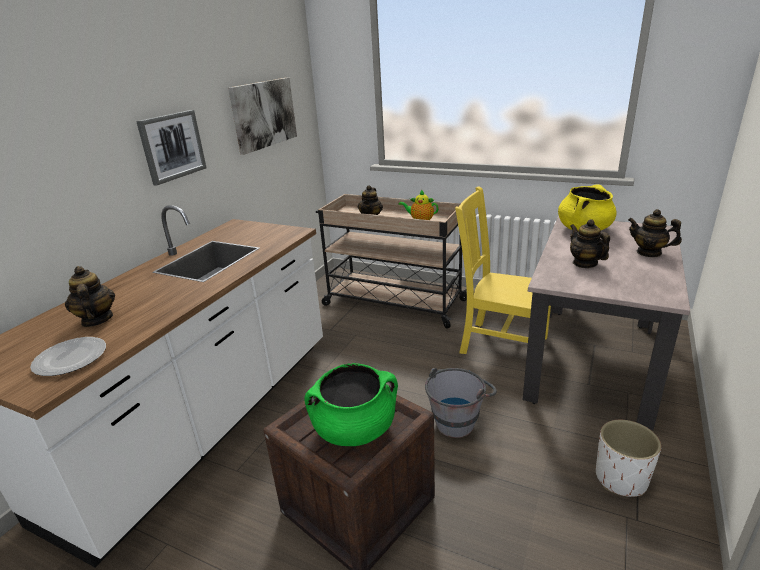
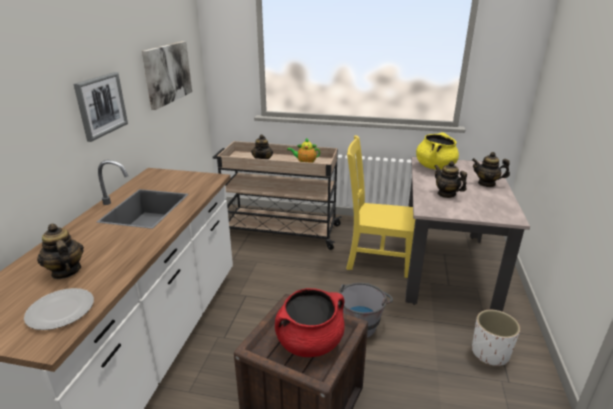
camera: 15 degrees left, 0 degrees up
green cooking pot [304,363,398,446] -> red cooking pot [275,288,345,357]

